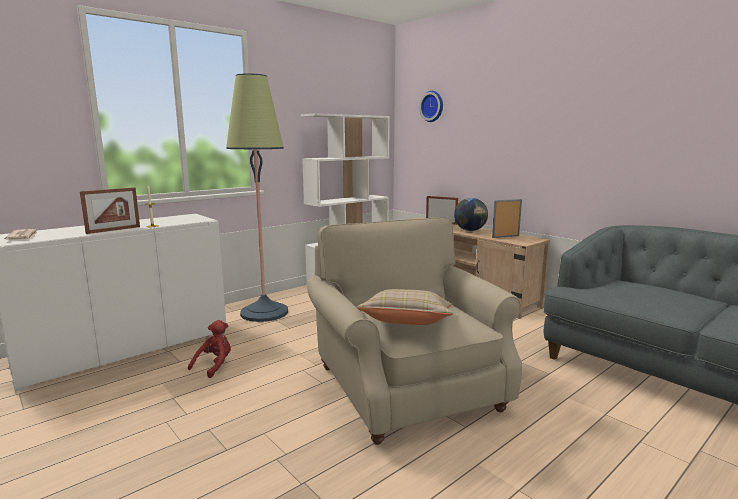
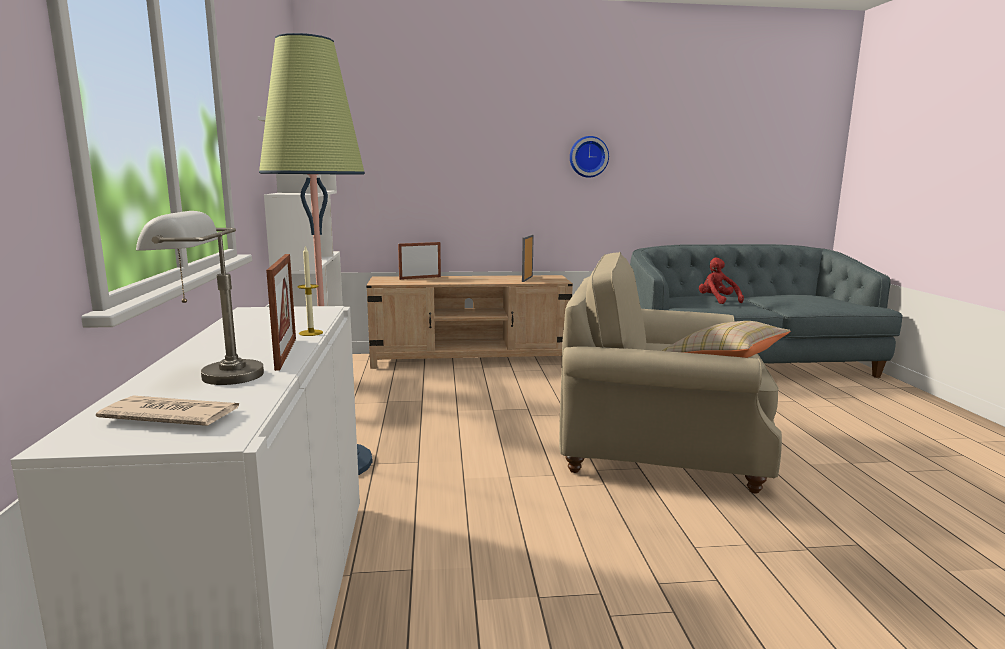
camera: 55 degrees left, 0 degrees up
red plush toy [188,320,231,378] -> red plush toy moved to [699,257,744,304]
wall clock [419,91,443,122] -> wall clock moved to [570,136,609,178]
globe [454,198,488,231] -> none
none -> grey table lamp [136,211,264,385]

